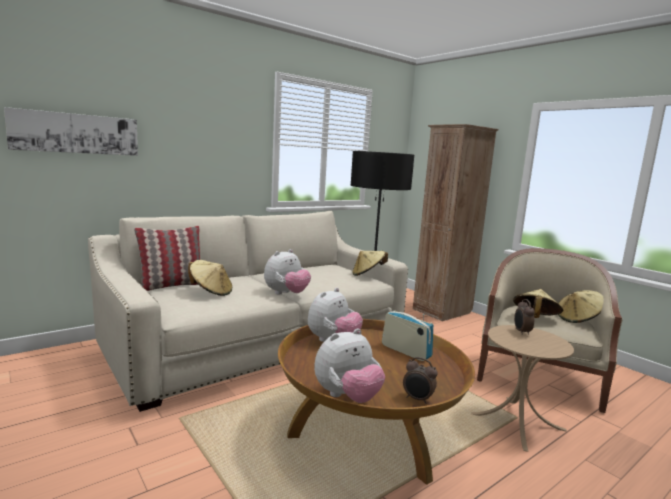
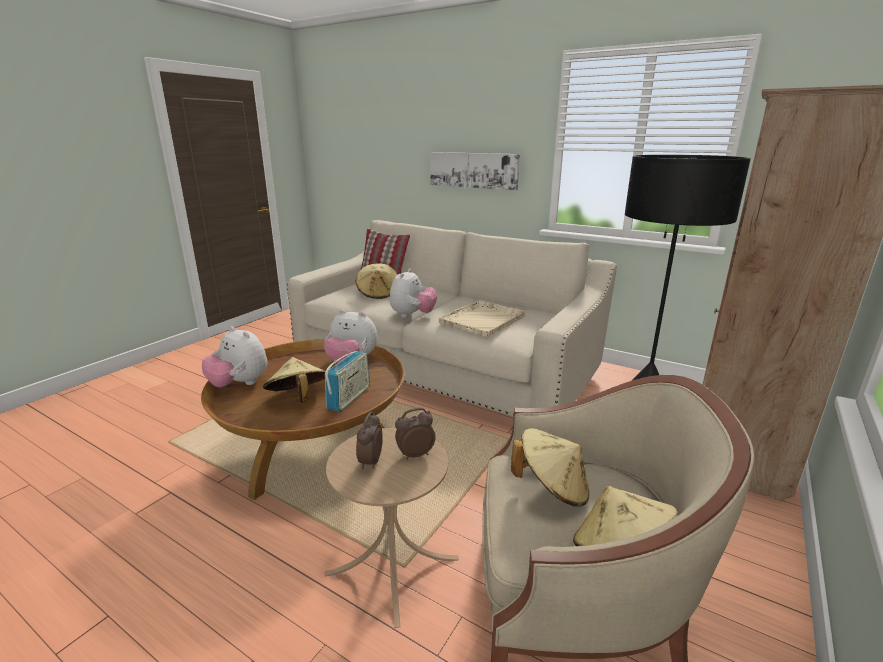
camera: 70 degrees right, 10 degrees up
picture [4,107,138,156] -> picture moved to [430,152,520,190]
plush toy [264,249,311,295] -> plush toy turned 90 degrees counterclockwise [389,269,437,318]
beige hat [352,251,388,276] -> beige hat moved to [263,357,326,402]
alarm clock [403,357,438,404] -> alarm clock moved to [356,412,383,469]
none -> beige tray [439,300,525,337]

